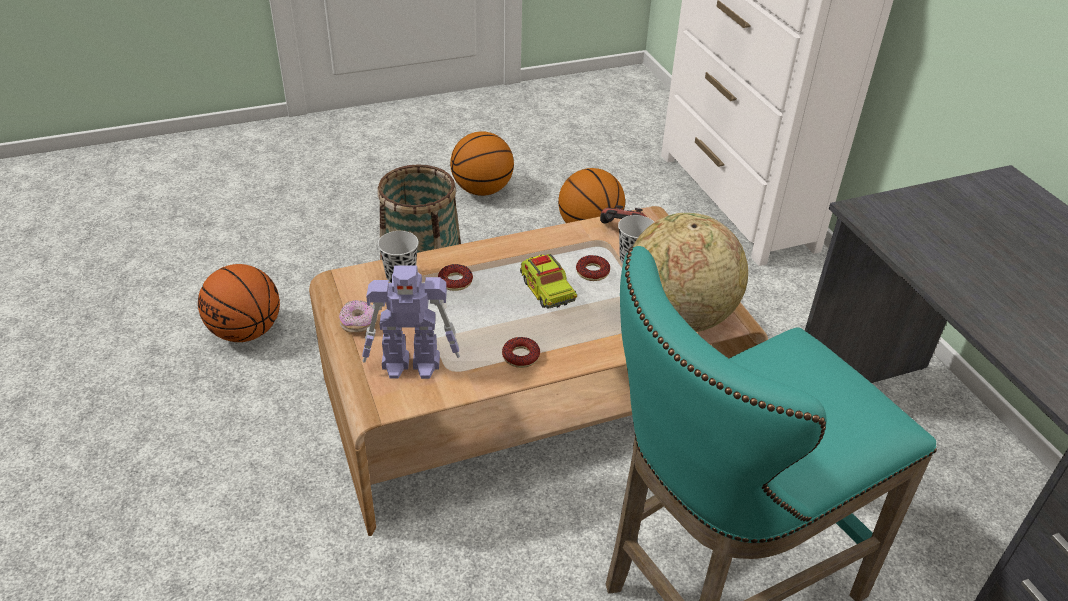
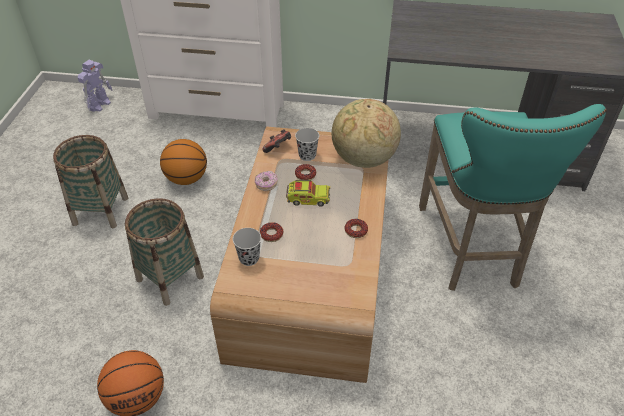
camera: 60 degrees left, 5 degrees up
donut [339,300,377,333] -> donut moved to [255,171,278,191]
toy robot [362,265,460,379] -> toy robot moved to [78,60,113,112]
basketball [450,131,514,196] -> basket [53,135,129,228]

